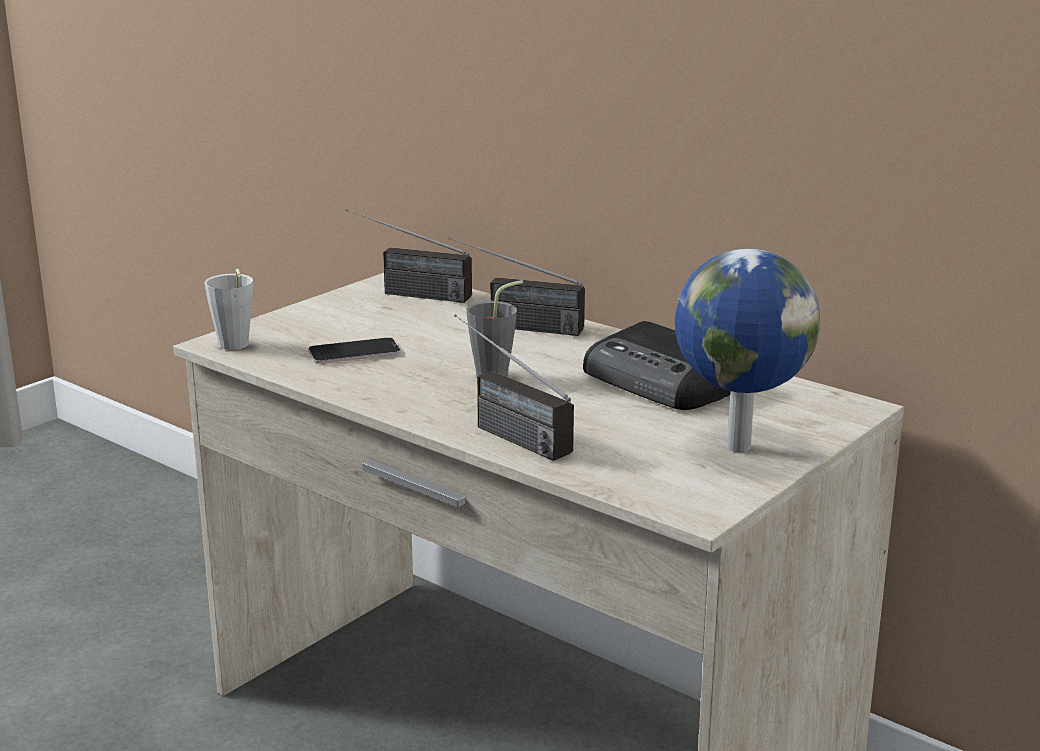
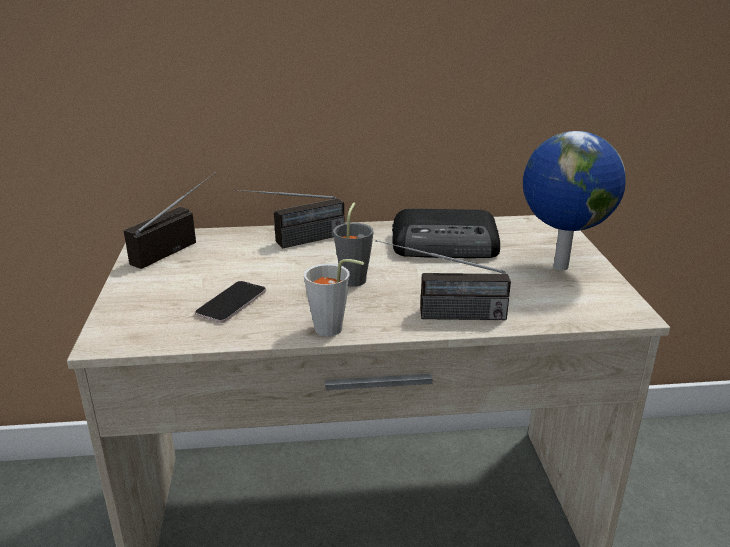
camera: 45 degrees left, 5 degrees up
grey cup [204,269,253,350] -> grey cup moved to [304,259,364,336]
radio [346,209,472,303] -> radio turned 150 degrees clockwise [124,172,216,269]

